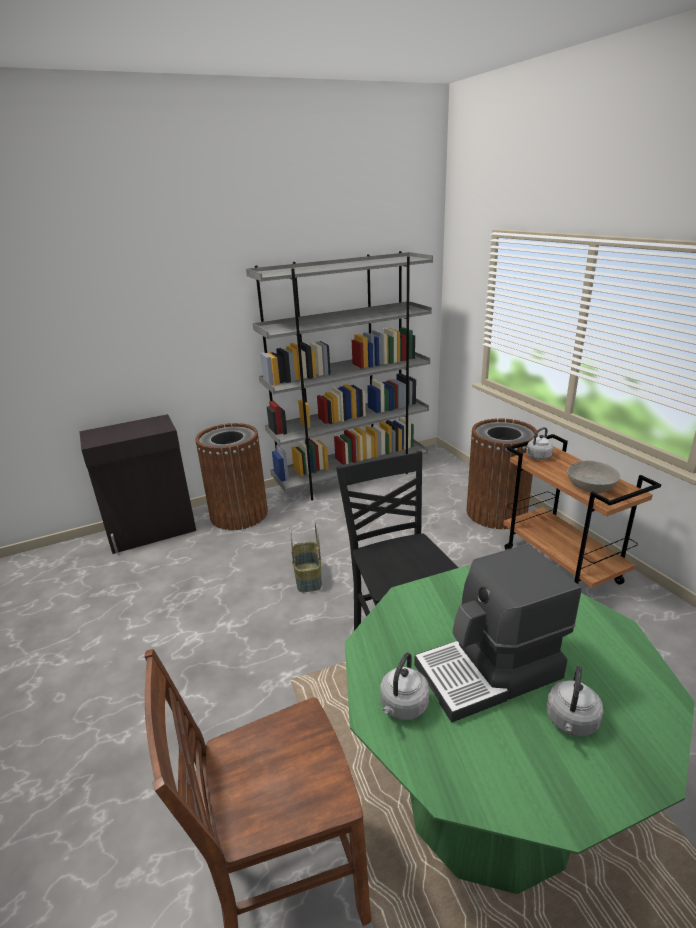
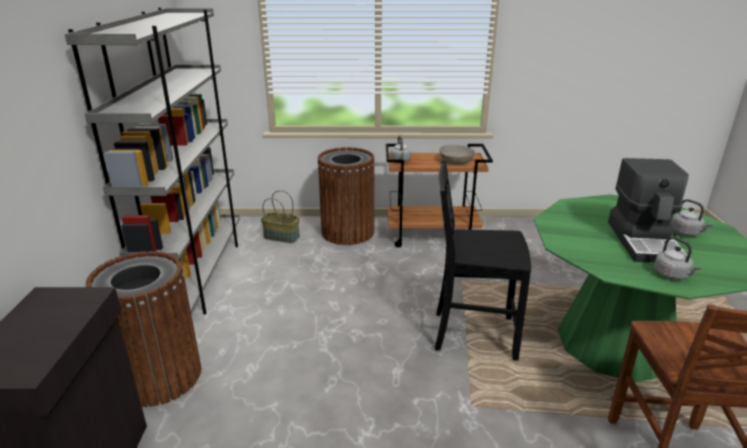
camera: 65 degrees left, 0 degrees up
basket [289,522,322,592] -> basket moved to [261,190,300,243]

